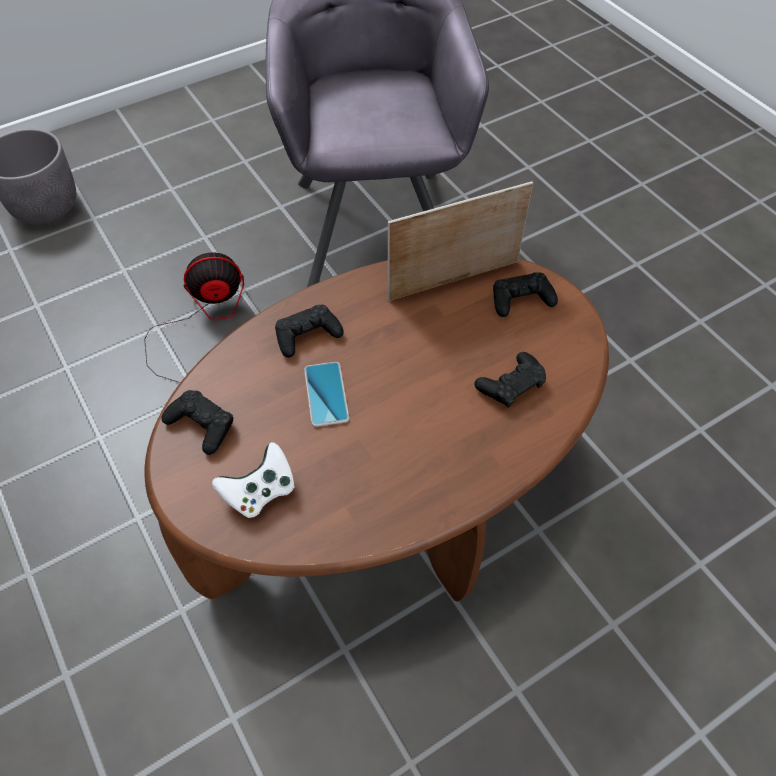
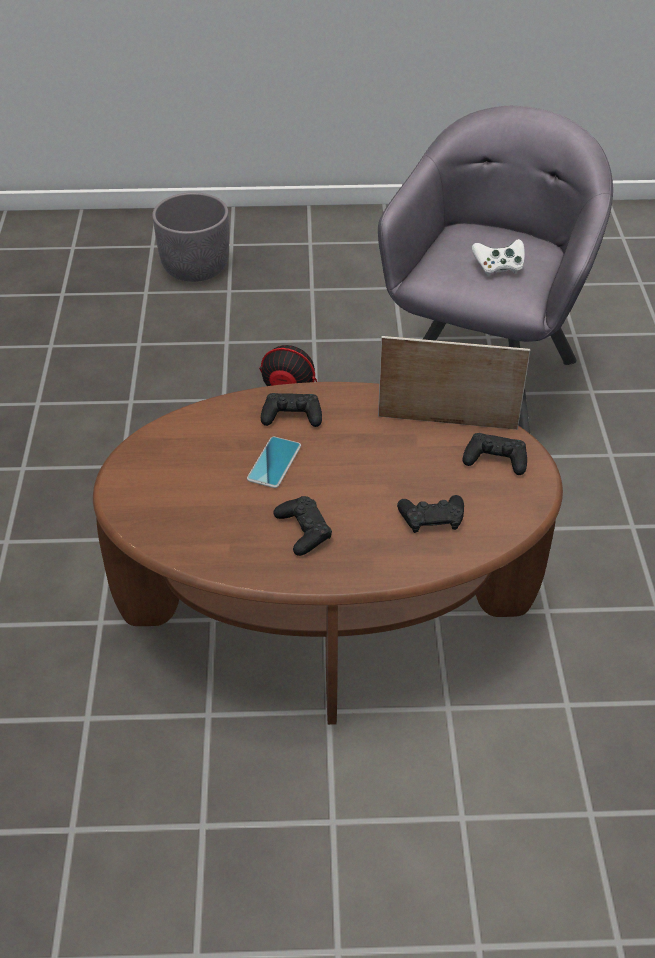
camera: 30 degrees right, 10 degrees down
black game controller [161,390,233,455] -> black game controller moved to [273,496,332,556]
white game controller [212,442,295,518] -> white game controller moved to [472,239,525,277]

